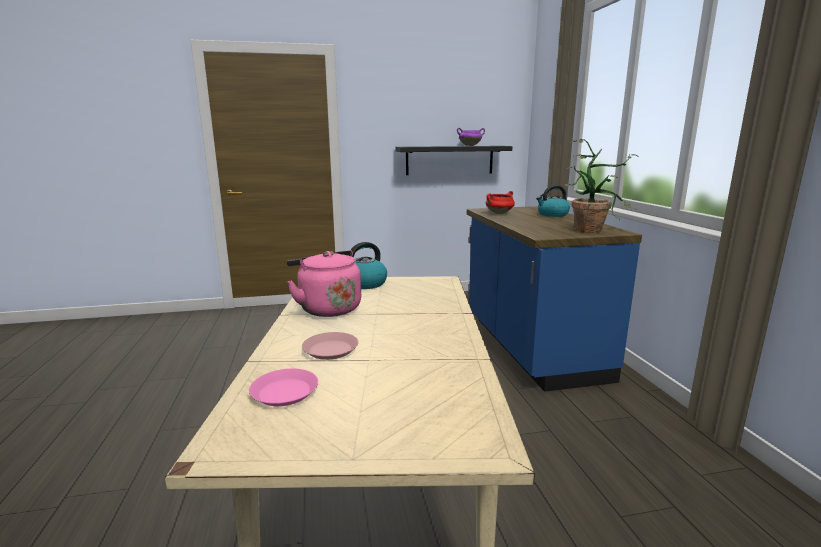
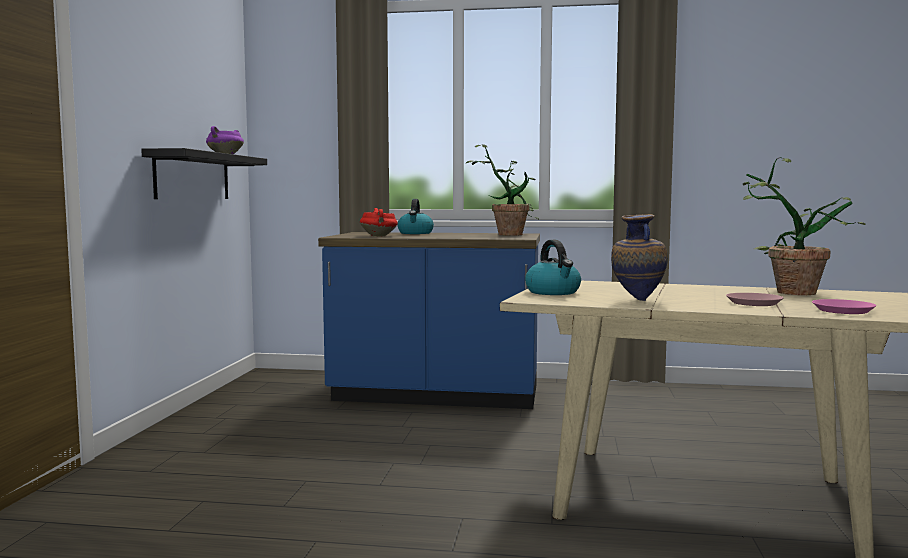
camera: 70 degrees left, 10 degrees down
pink kettle [287,251,361,317] -> vase [611,214,668,301]
none -> potted plant [743,157,866,295]

